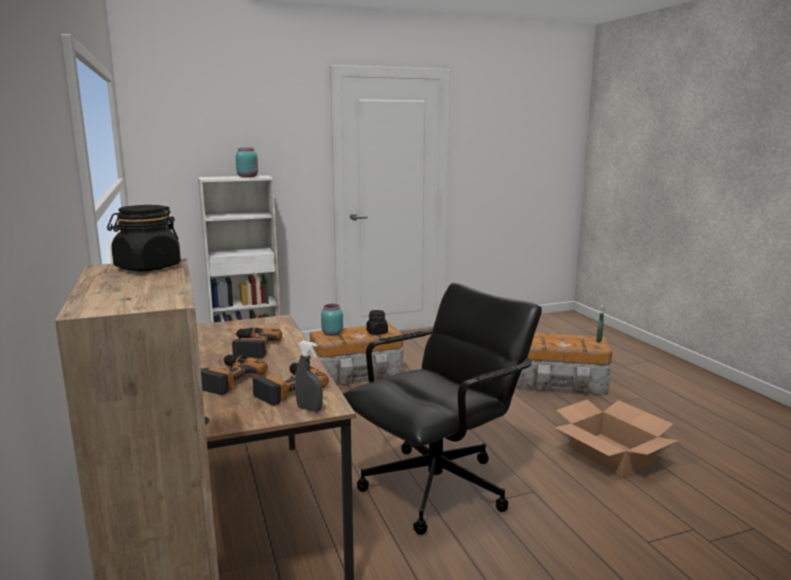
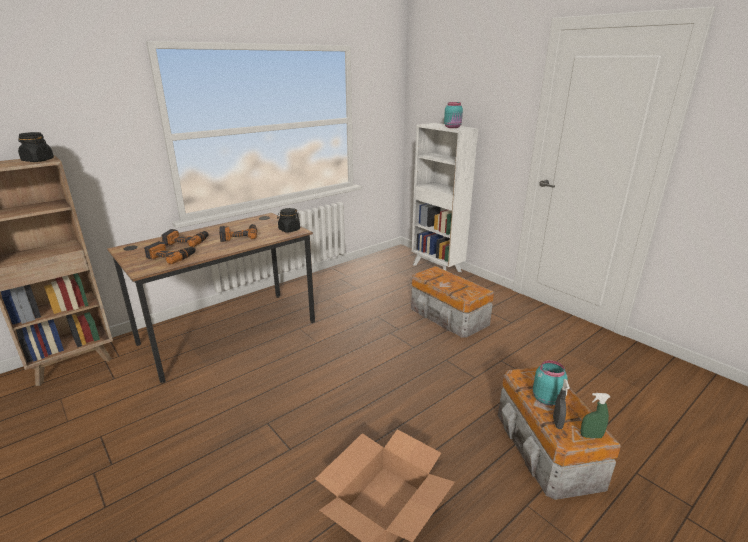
camera: 70 degrees right, 10 degrees up
grey spray bottle [295,341,323,412] -> grey spray bottle moved to [553,379,570,429]
turquoise jar [321,304,343,336] -> turquoise jar moved to [533,360,568,406]
black office chair [343,283,542,535] -> none
black jar [366,310,388,335] -> black jar moved to [277,208,300,232]

